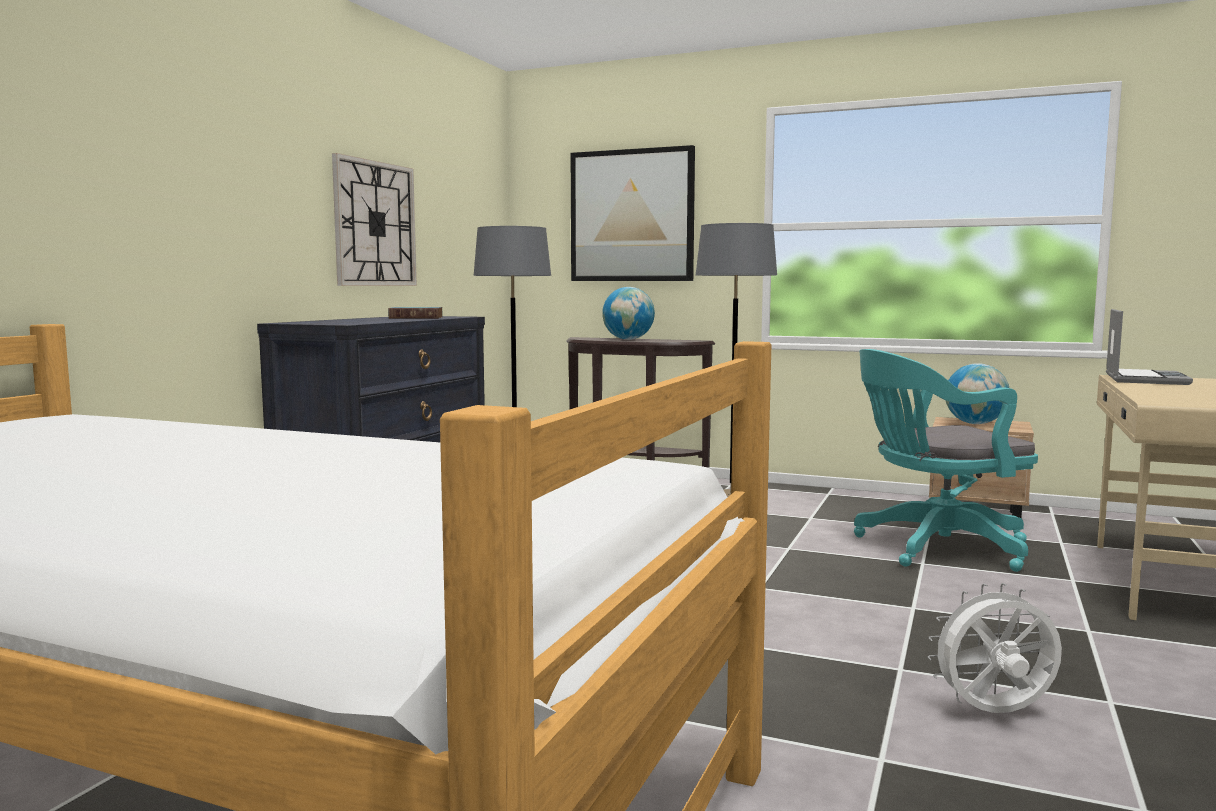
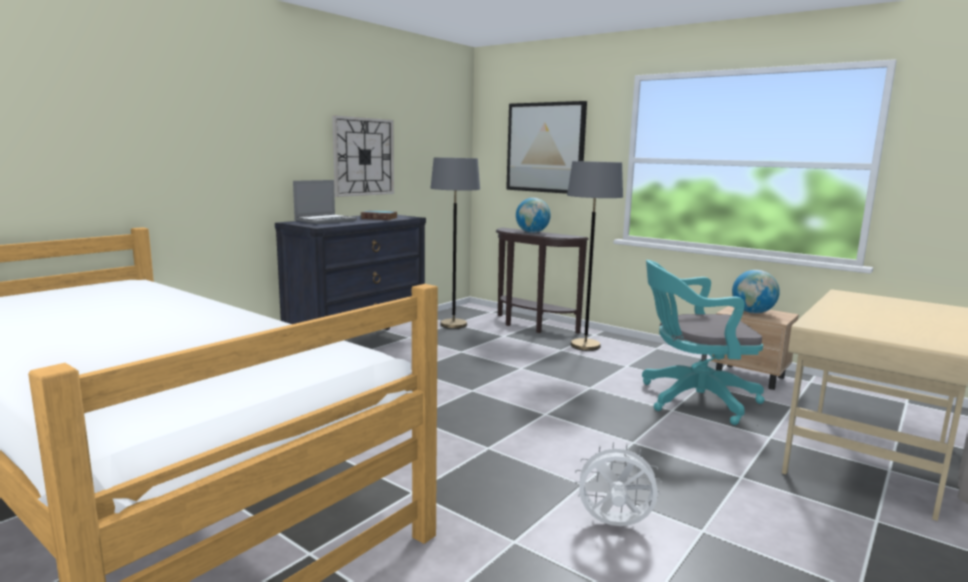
camera: 15 degrees right, 5 degrees up
laptop [1106,309,1193,385] -> laptop moved to [293,180,357,224]

